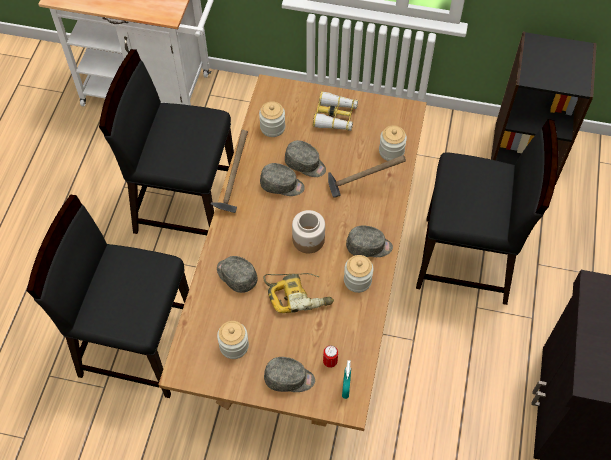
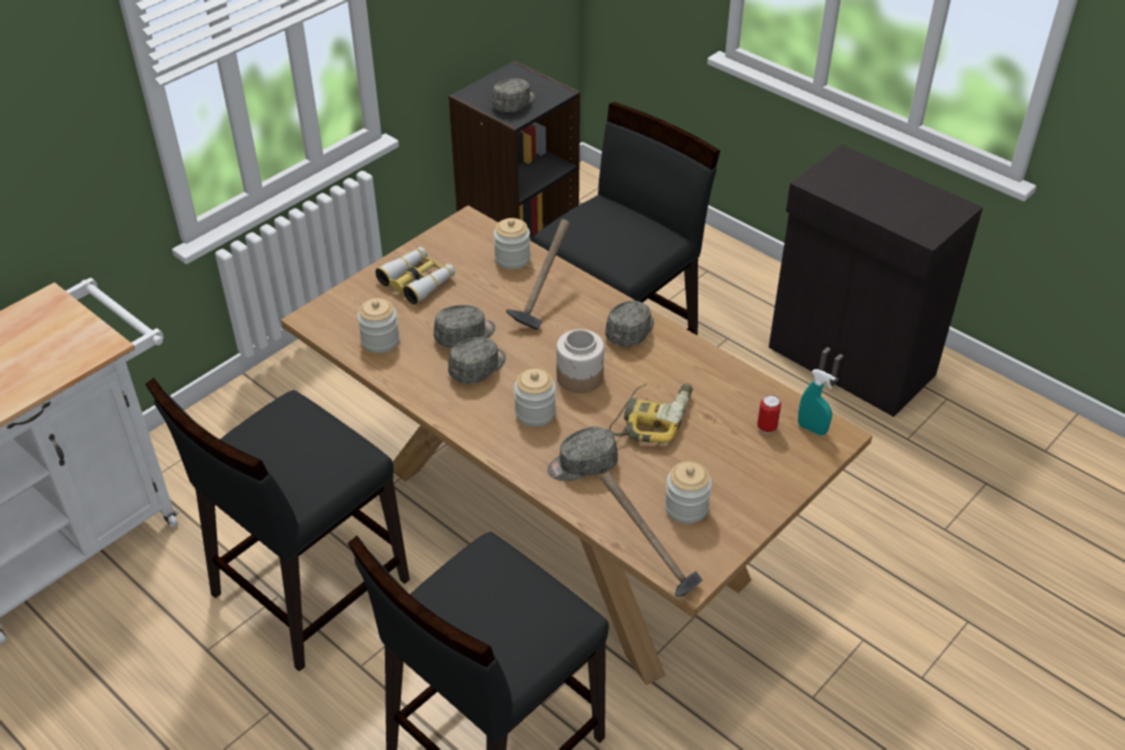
camera: 60 degrees left, 15 degrees down
hammer [211,130,248,213] -> hammer moved to [600,472,702,597]
grey cap [264,357,315,392] -> grey cap moved to [492,78,535,112]
jar [344,255,374,293] -> jar moved to [514,368,556,427]

